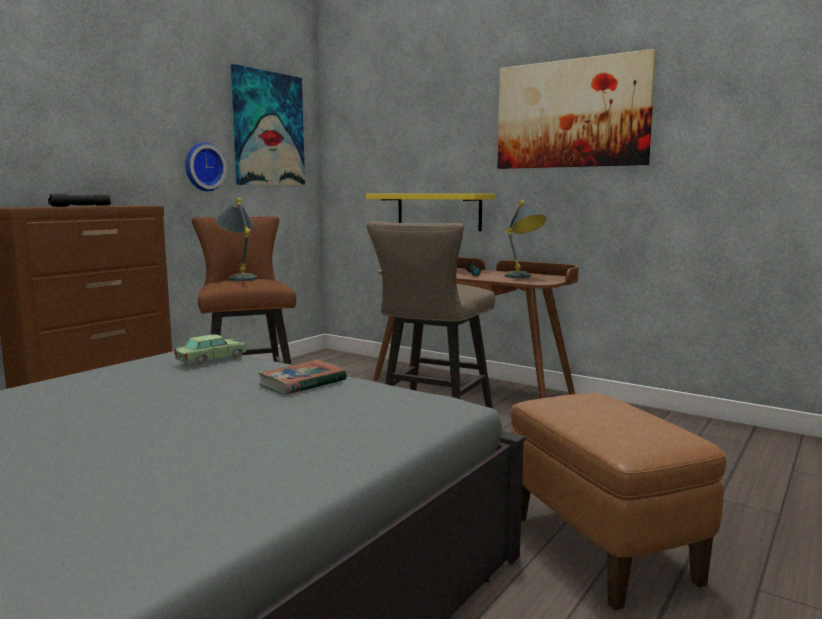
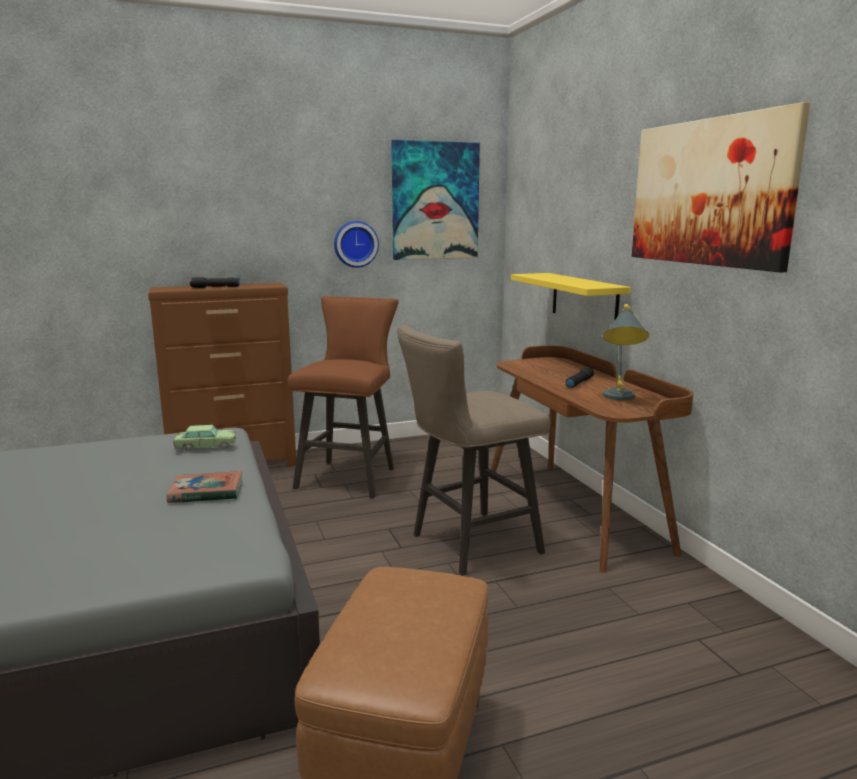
camera: 35 degrees right, 5 degrees up
grey table lamp [216,198,257,281] -> none

